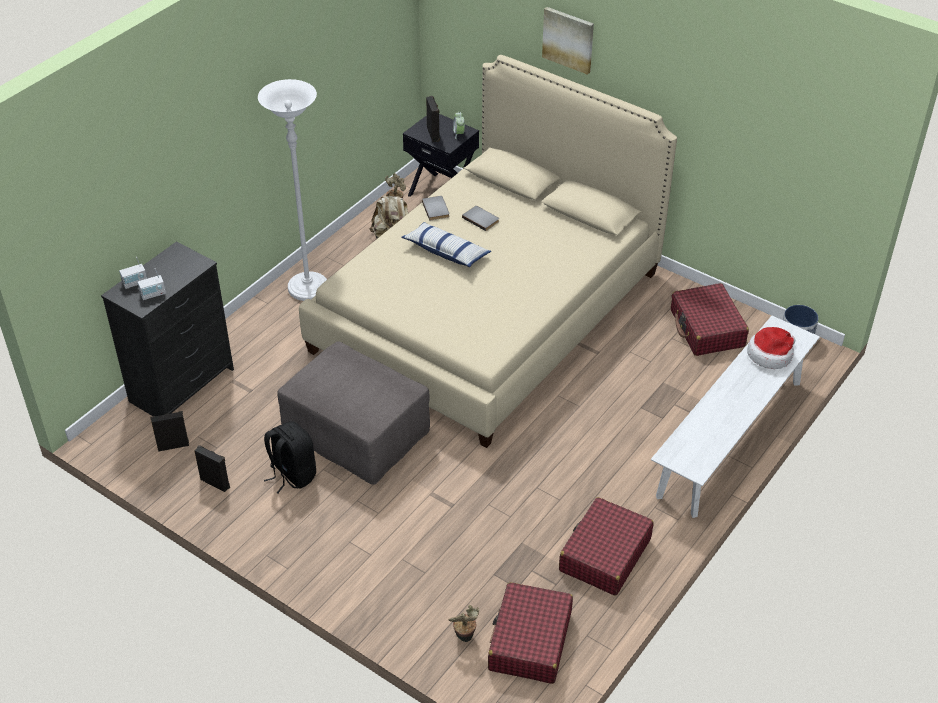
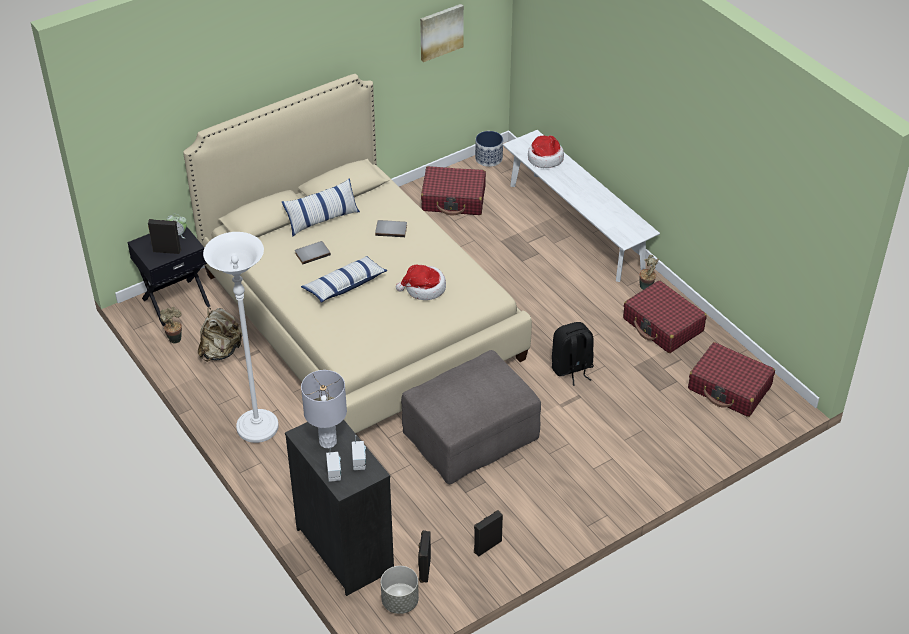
camera: 70 degrees left, 0 degrees up
black backpack [264,421,316,494] -> black backpack moved to [552,322,594,386]
grey book [422,196,450,221] -> grey book moved to [375,220,407,237]
potted plant [449,605,479,642] -> potted plant moved to [639,255,659,290]
picture [542,7,594,75] -> picture moved to [420,4,464,62]
none -> pillow [282,178,360,237]
none -> grey table lamp [301,370,347,448]
none -> grey planter [381,566,419,614]
none -> hat [396,264,446,300]

